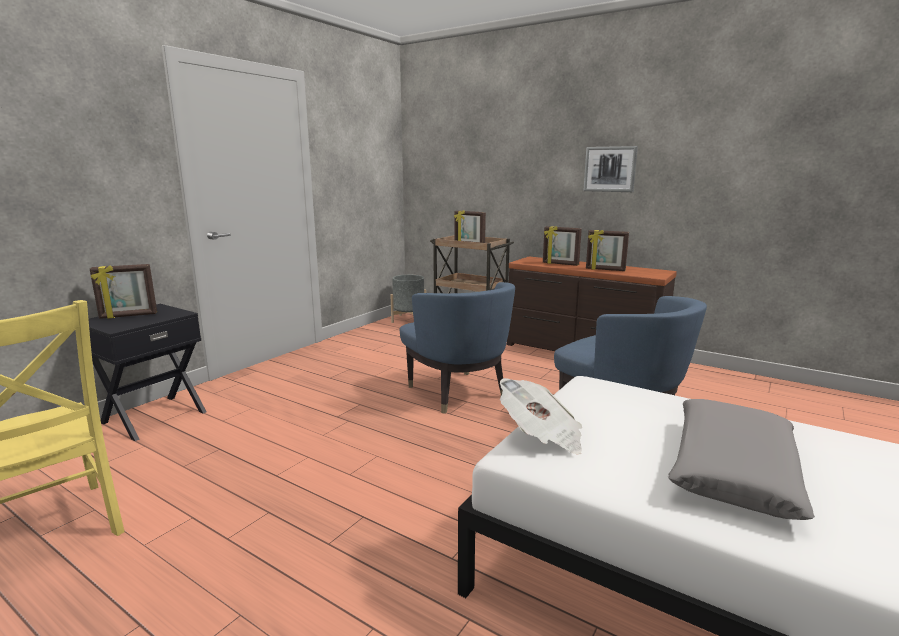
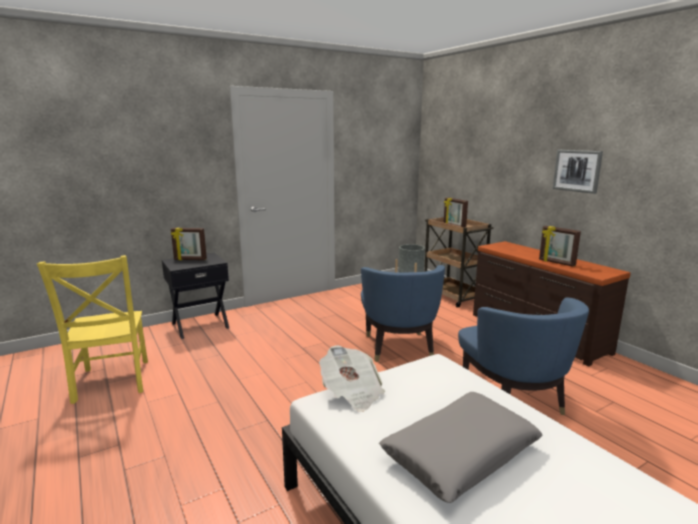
camera: 25 degrees right, 0 degrees up
picture frame [543,226,582,266] -> none

